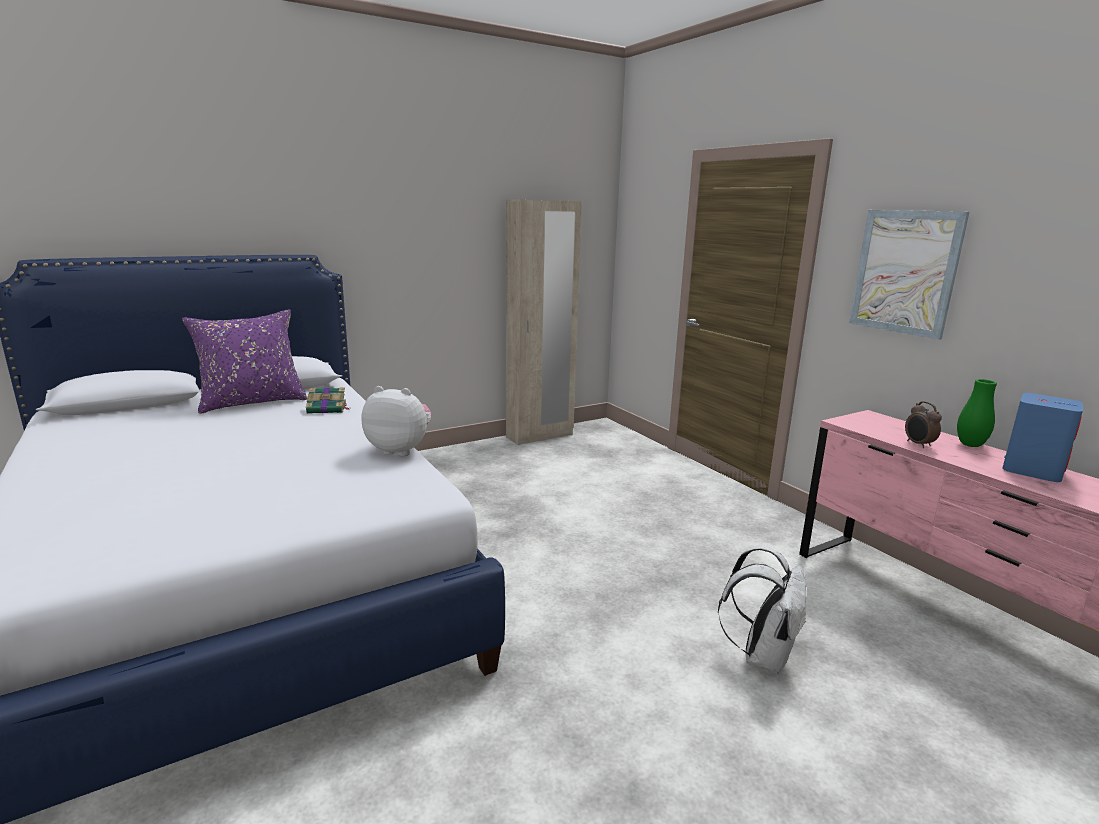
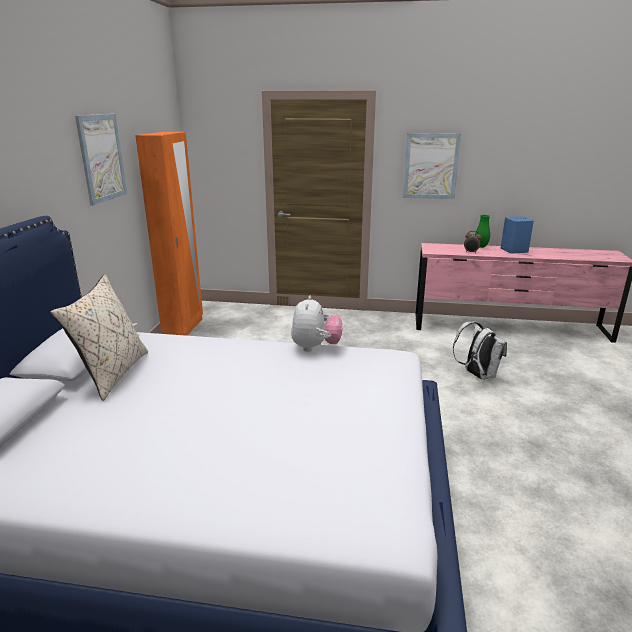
camera: 50 degrees left, 5 degrees up
purple pillow [182,309,307,414] -> beige pillow [50,274,148,401]
book [306,387,350,414] -> none
plush toy [362,386,431,456] -> plush toy turned 135 degrees clockwise [291,295,343,352]
beige wardrobe [506,199,582,445] -> orange wardrobe [135,132,203,336]
none -> picture [75,114,127,206]

